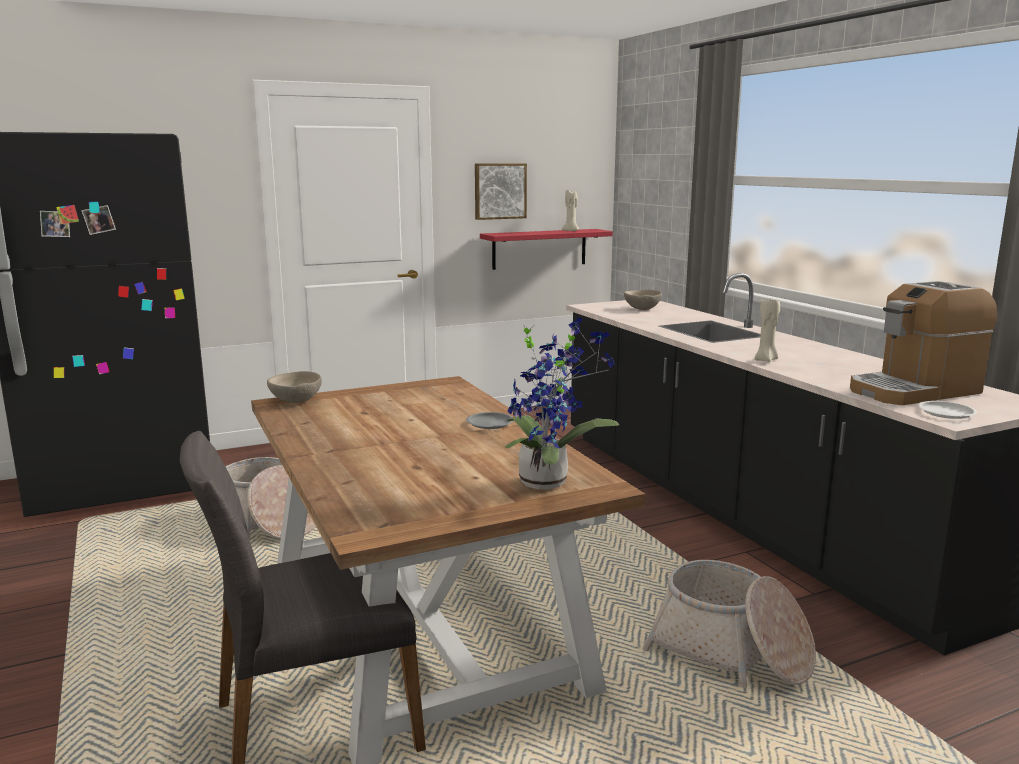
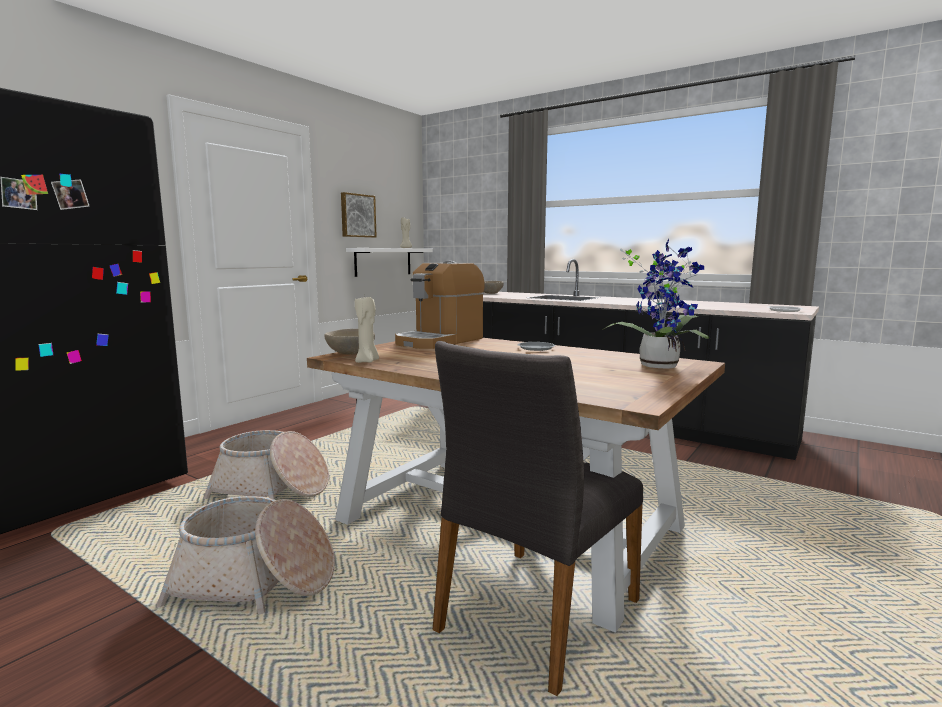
camera: 30 degrees left, 5 degrees down
red shelf [480,229,613,270] -> white shelf [346,248,433,277]
basket [642,560,816,688] -> basket moved to [157,496,335,614]
beige candle [754,300,780,362] -> beige candle moved to [355,296,379,363]
coffee machine [850,281,997,405] -> coffee machine moved to [395,261,485,349]

